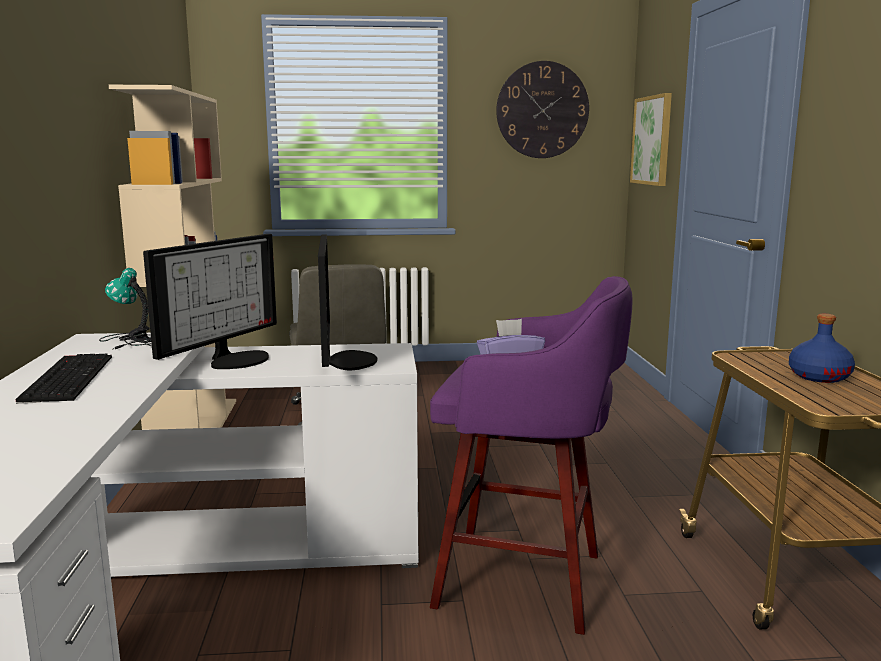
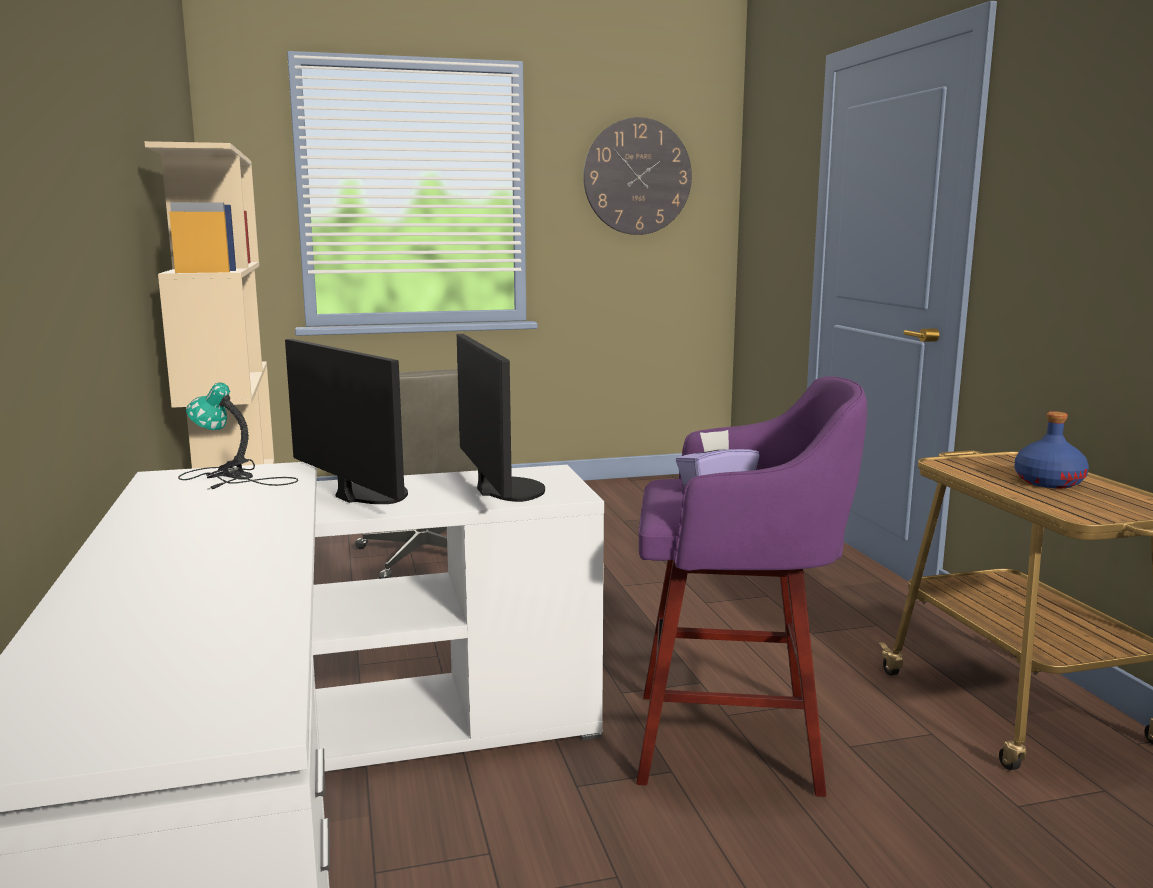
camera: 10 degrees left, 0 degrees up
keyboard [16,353,112,404] -> none
monitor [143,234,277,369] -> monitor turned 60 degrees counterclockwise [285,339,408,504]
picture [630,93,672,186] -> none

